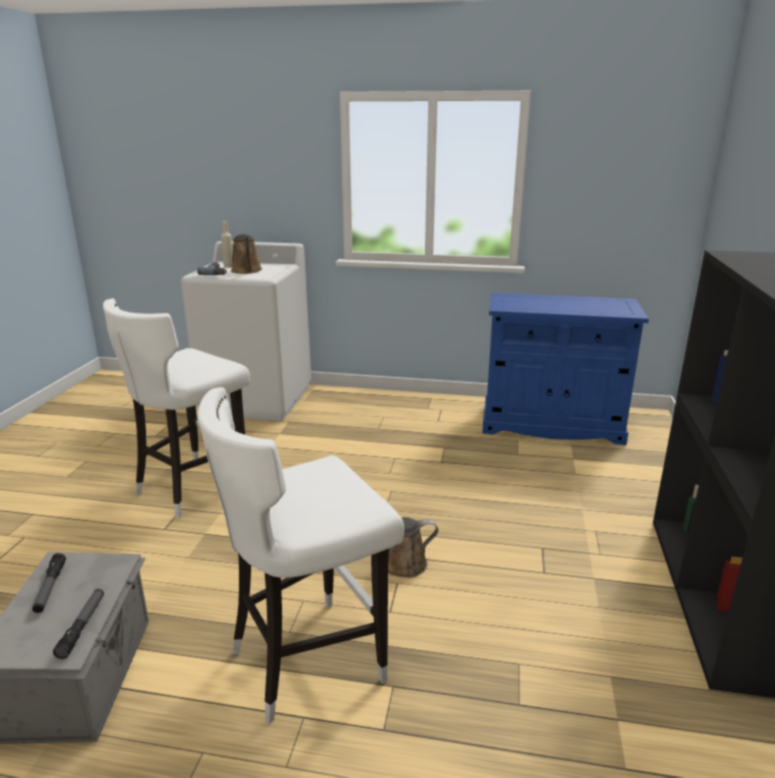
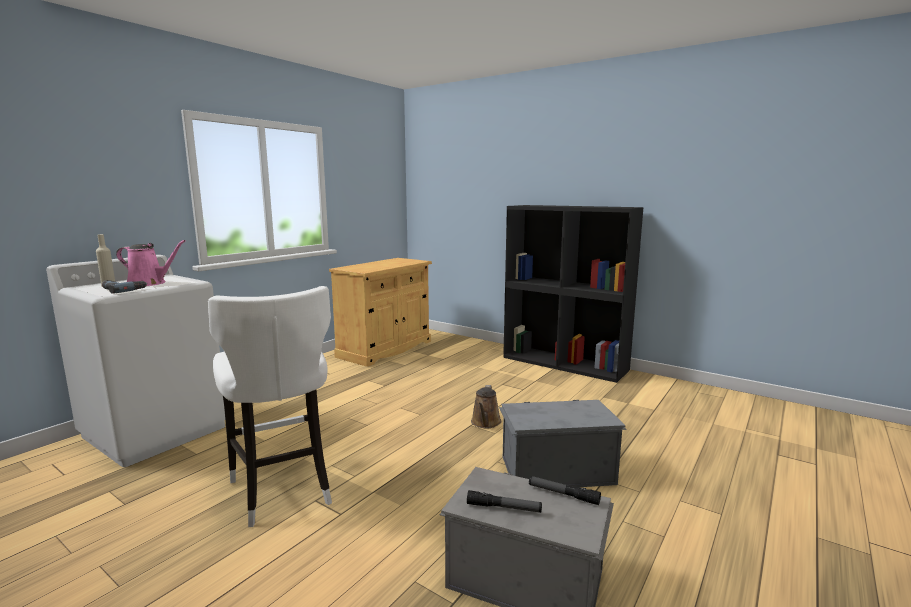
camera: 65 degrees left, 10 degrees down
white stool [197,387,404,724] -> grey storage box [499,400,627,487]
brown watering can [231,234,262,274] -> pink watering can [116,240,186,286]
blue cabinet [482,293,649,445] -> beige cabinet [329,258,432,367]

